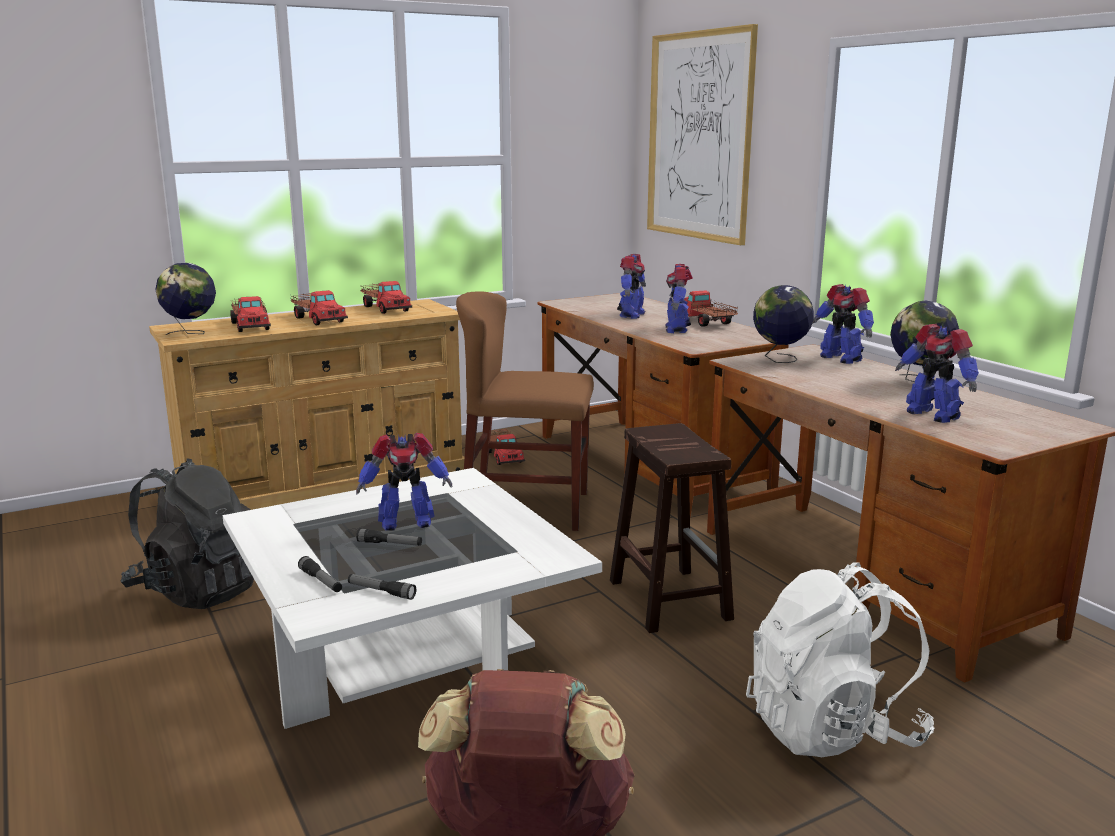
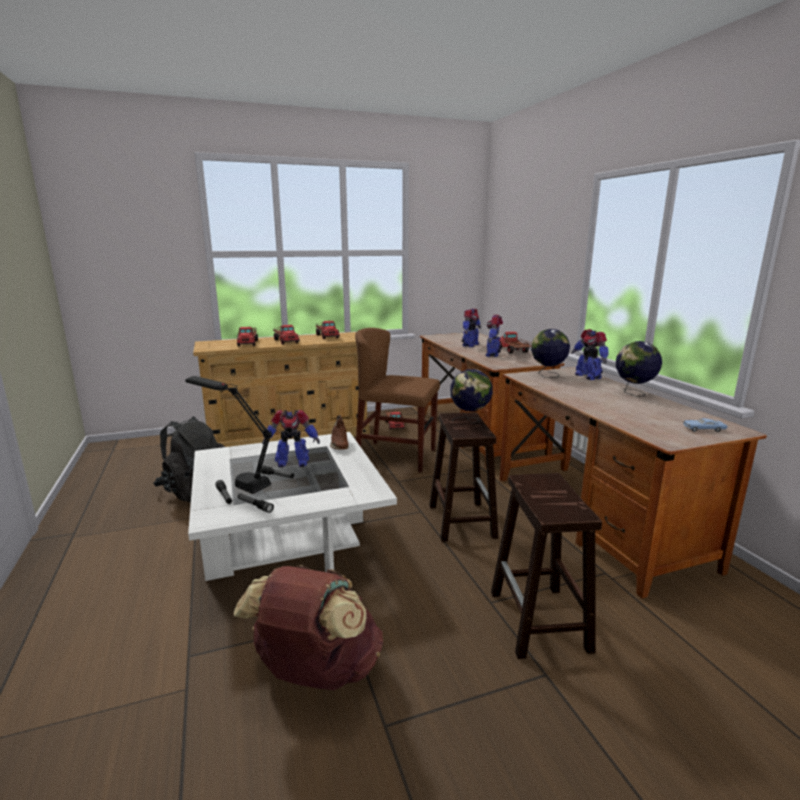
camera: 10 degrees right, 0 degrees up
globe [155,263,216,335] -> globe moved to [450,369,493,423]
picture [647,24,758,245] -> none
white backpack [746,563,934,757] -> brown stool [491,473,602,659]
toy robot [895,324,979,423] -> none
none -> black table lamp [185,376,272,494]
none -> brown shoe [330,415,349,450]
none -> blue toy car [683,418,727,432]

